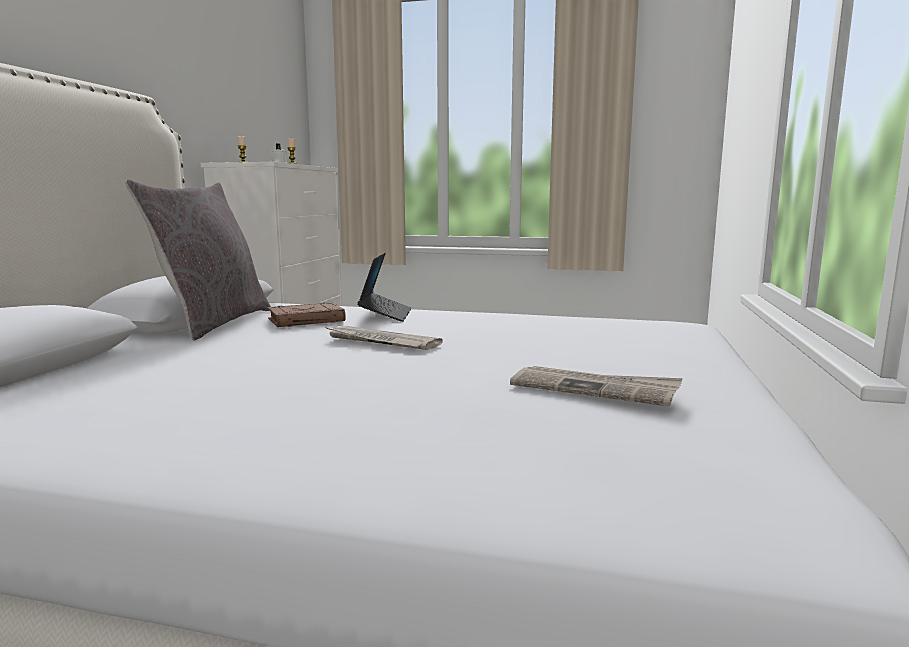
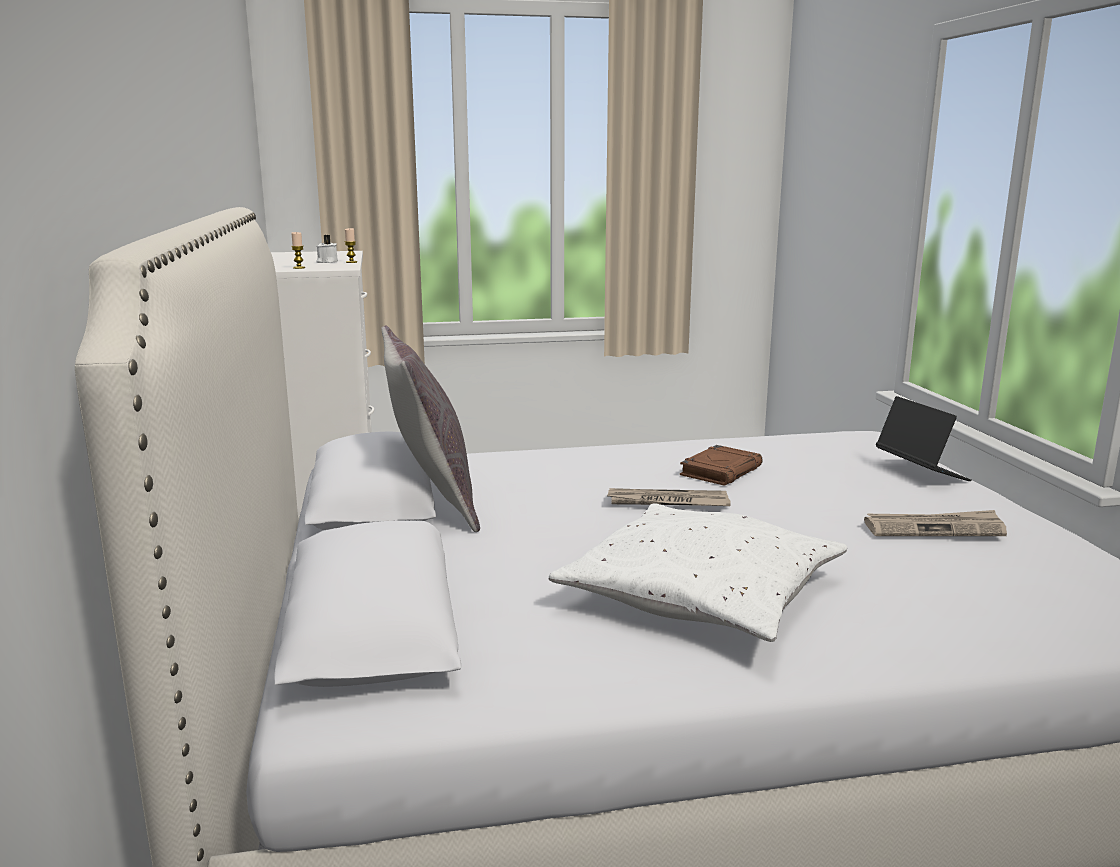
camera: 25 degrees left, 5 degrees up
brown book [268,302,346,327] -> brown book moved to [680,445,763,486]
laptop [357,252,412,322] -> laptop moved to [876,396,972,481]
none -> white pillow [549,503,847,642]

